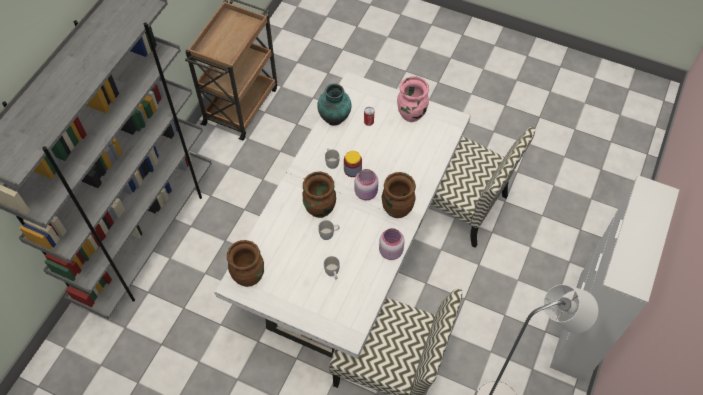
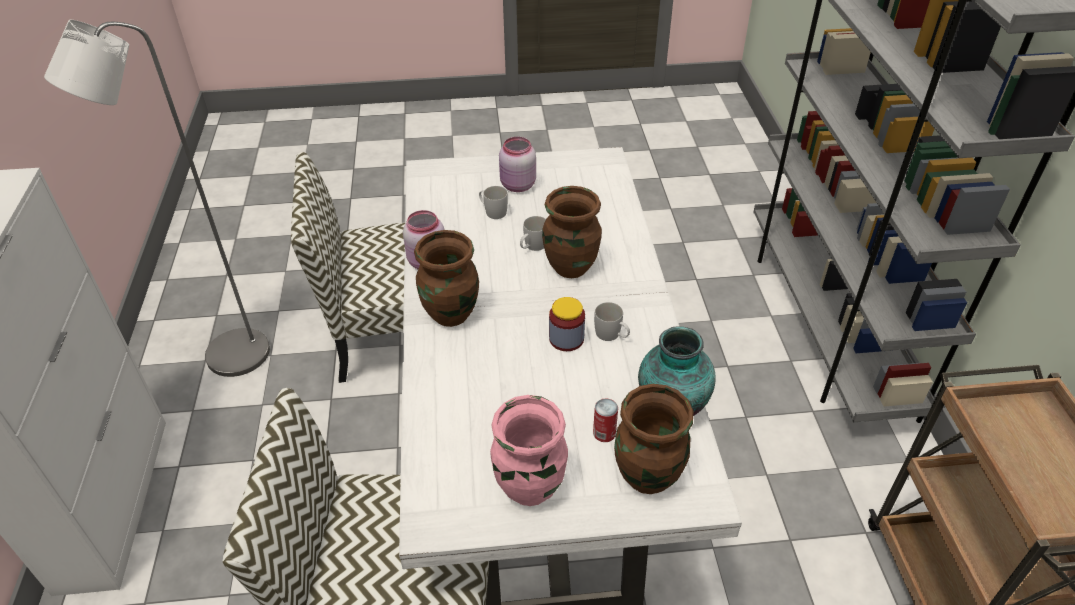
camera: 150 degrees right, 15 degrees down
brown vase [227,240,264,287] -> brown vase moved to [614,384,693,494]
pink jar [354,169,378,200] -> pink jar moved to [499,137,536,192]

